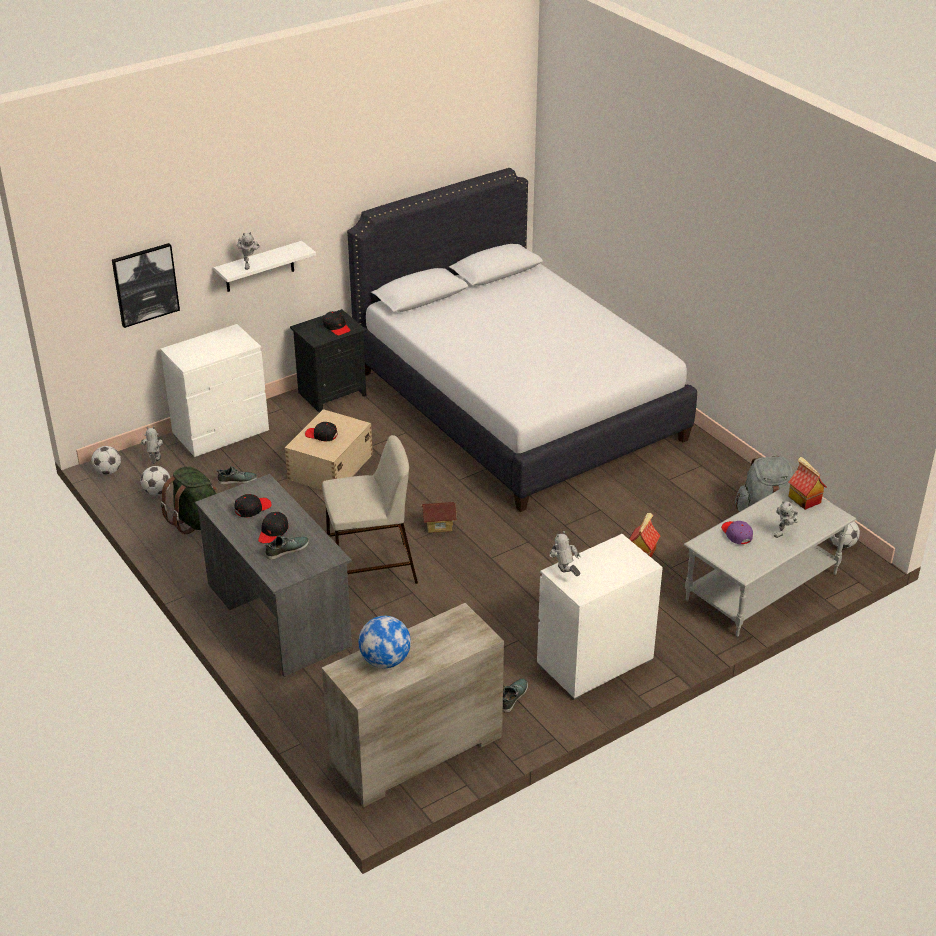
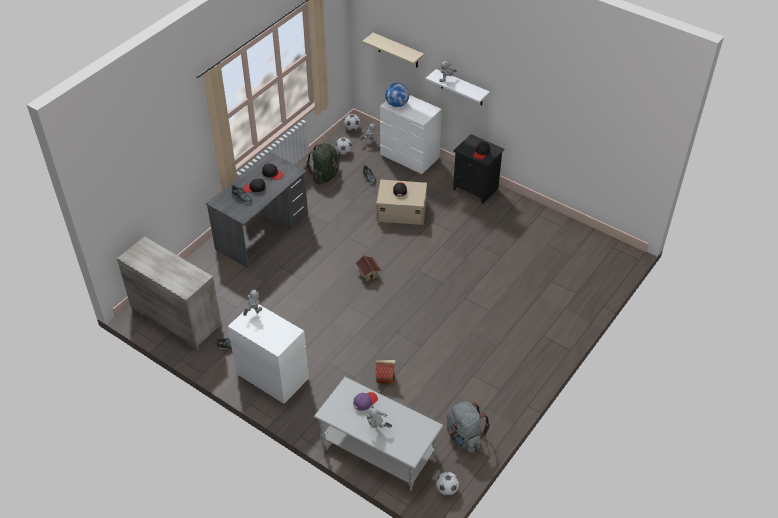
camera: 70 degrees right, 10 degrees up
picture [112,243,180,328] -> beige shelf [362,33,424,68]
beige stool [322,435,418,584] -> none
white bed [347,168,697,512] -> none
globe [359,616,411,668] -> globe moved to [385,82,409,107]
toy house [788,457,827,510] -> none

